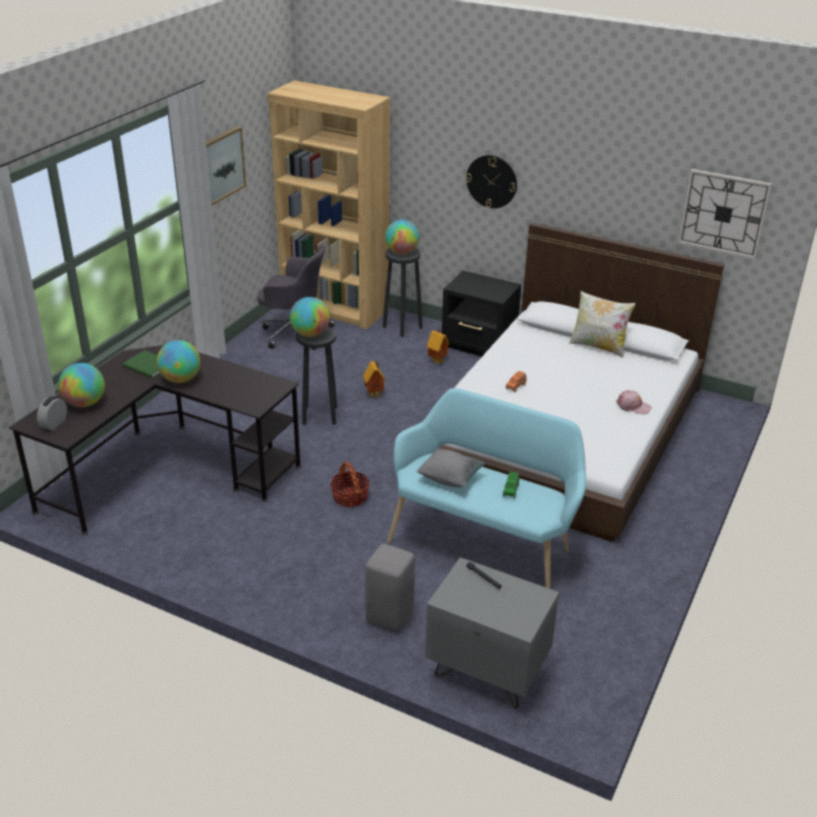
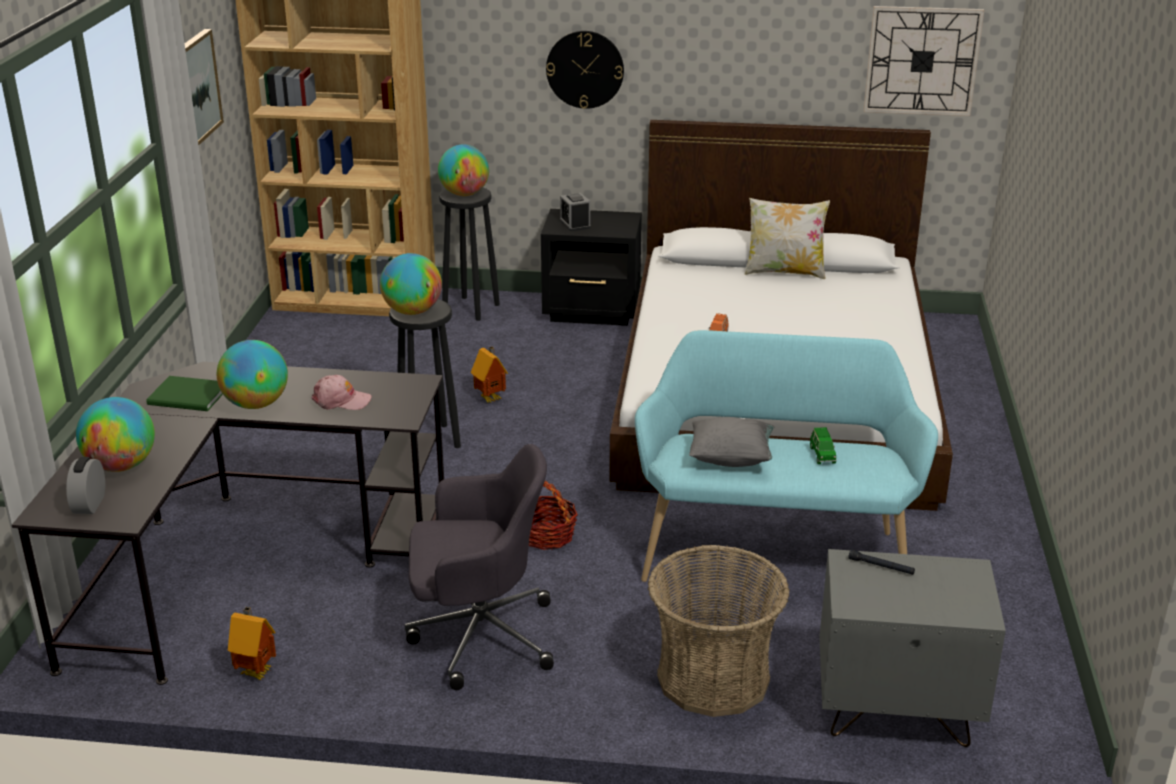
camera: 20 degrees left, 5 degrees down
grey office chair [257,244,335,350] -> grey office chair moved to [405,444,554,690]
grey stool [365,544,415,633] -> basket [648,545,789,717]
toy house [427,329,449,364] -> toy house moved to [228,607,276,680]
pink cap [616,390,652,414] -> pink cap moved to [312,375,372,410]
none -> alarm clock [560,193,591,231]

